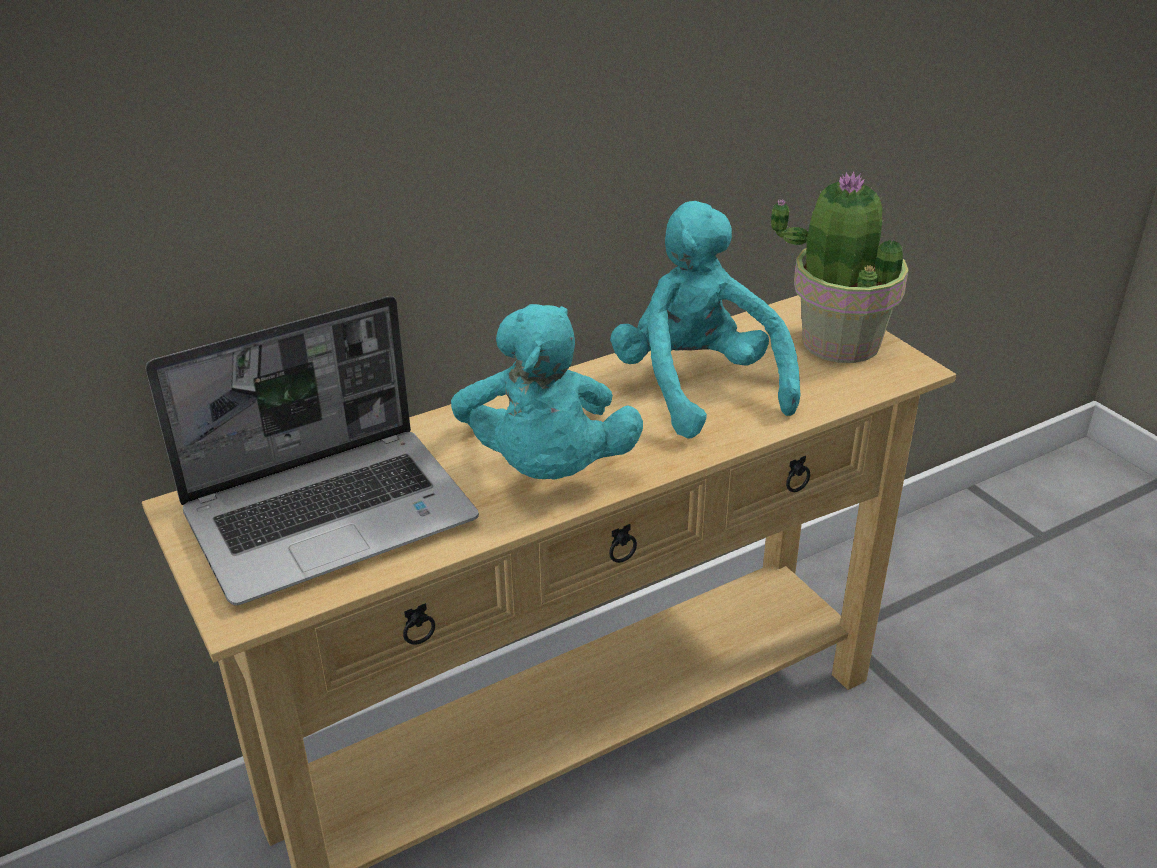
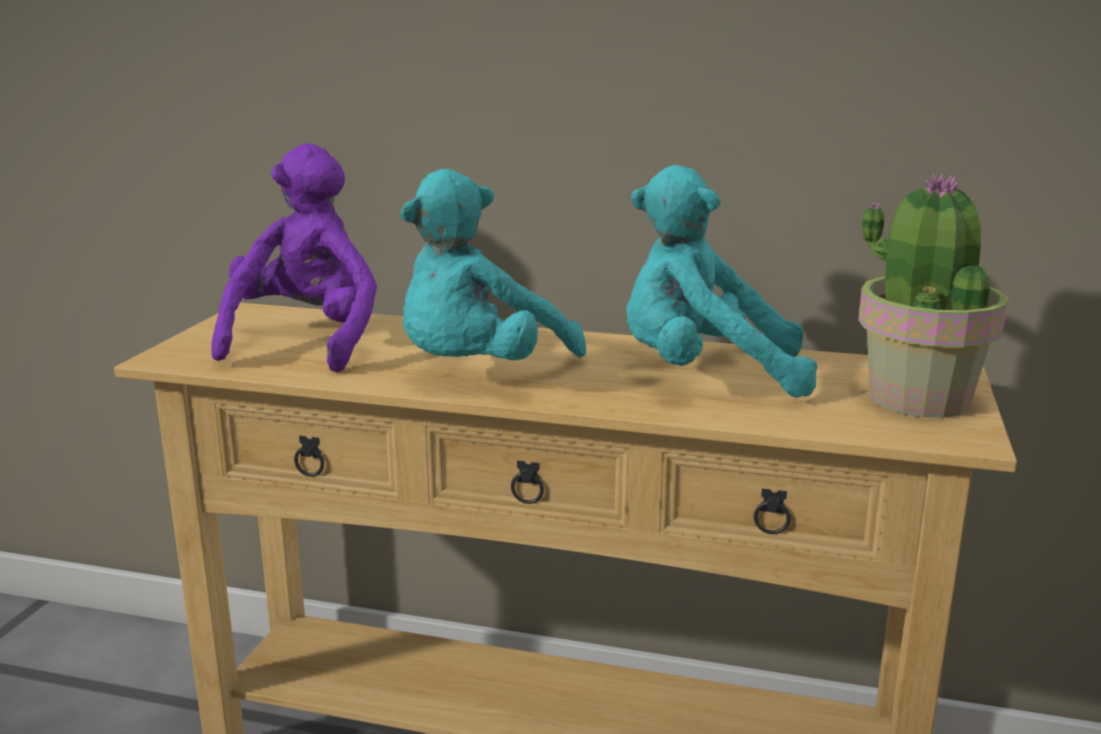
camera: 45 degrees right, 15 degrees down
laptop [146,296,479,605] -> purple plush toy [211,144,377,373]
turquoise plush toy [610,201,800,438] -> turquoise plush toy turned 105 degrees counterclockwise [626,165,817,398]

